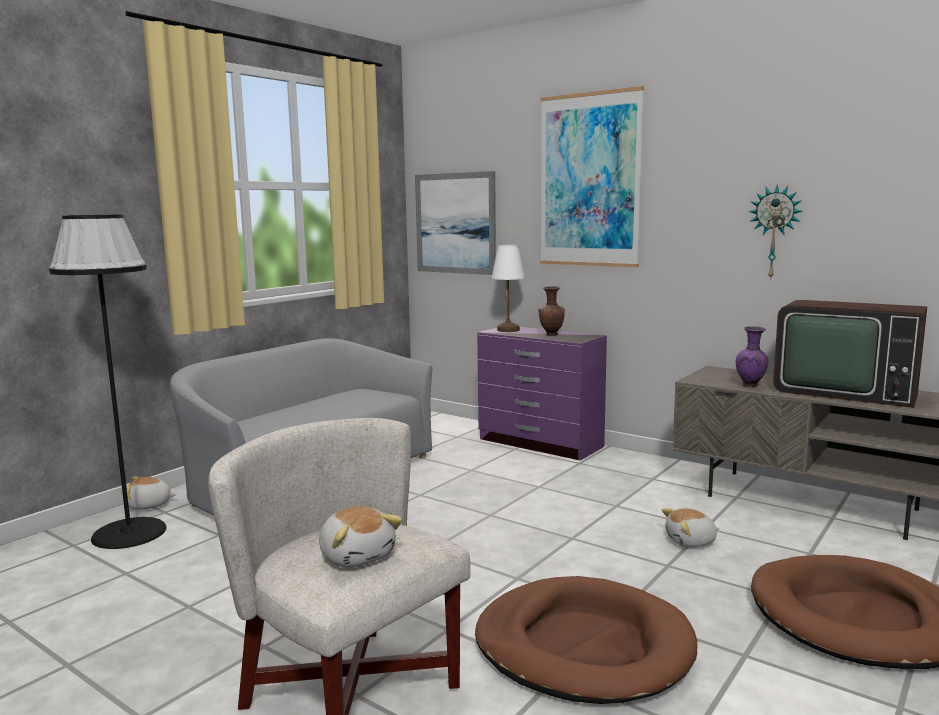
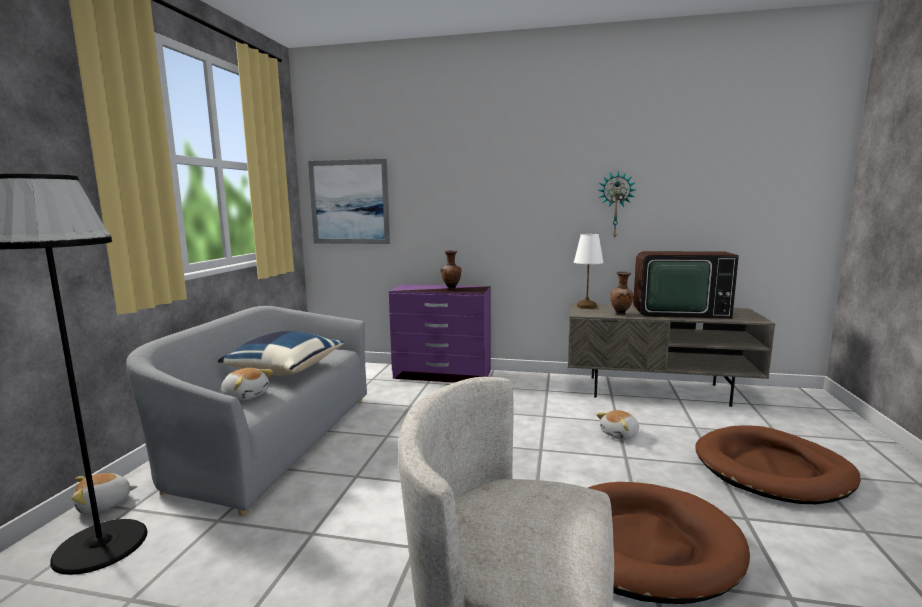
camera: 25 degrees left, 0 degrees up
plush toy [319,506,402,567] -> plush toy moved to [221,368,273,401]
white table lamp [491,245,525,332] -> white table lamp moved to [574,234,604,309]
picture [540,86,644,267] -> none
purple vase [736,326,769,388] -> brown vase [610,271,633,315]
none -> blue pillow [218,331,344,375]

